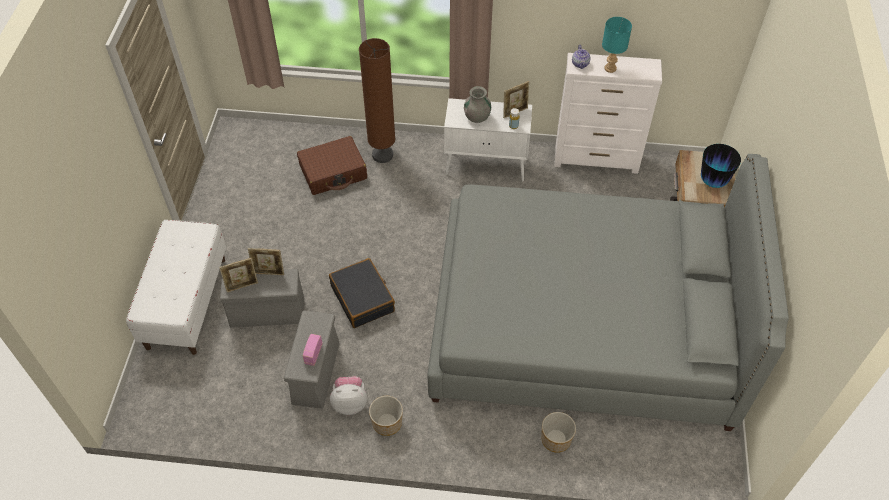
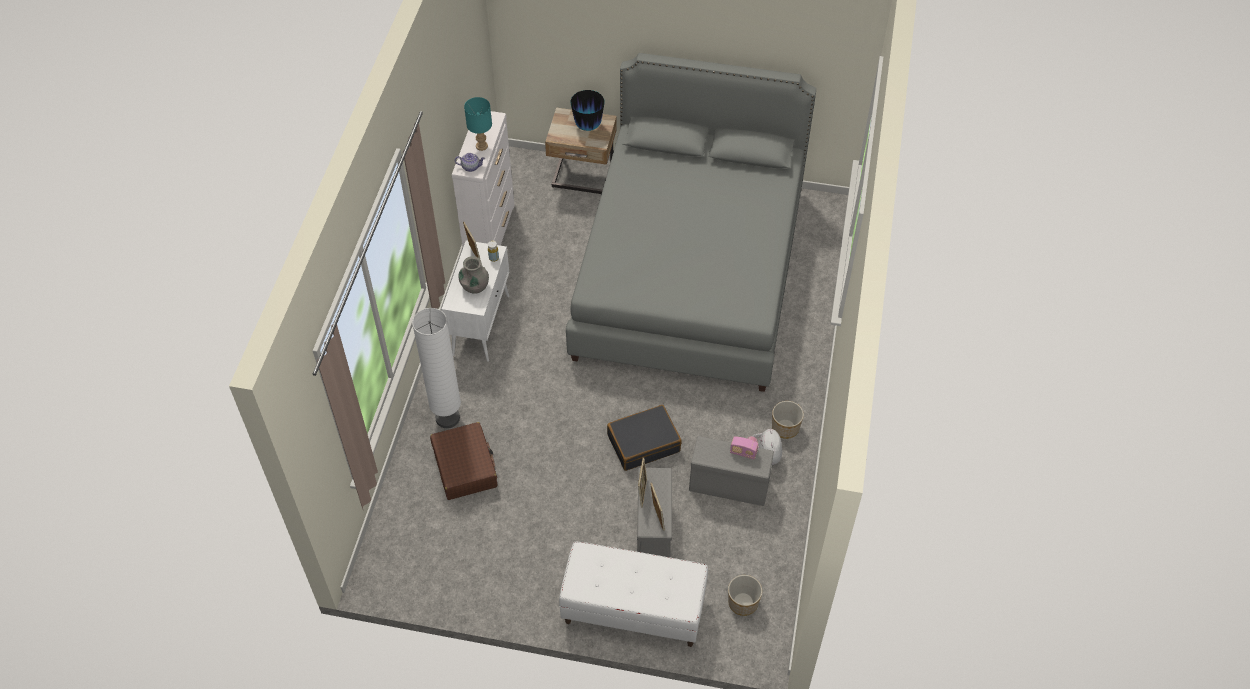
camera: 85 degrees left, 0 degrees up
brown floor lamp [359,38,395,163] -> white floor lamp [412,308,461,428]
planter [541,412,576,453] -> planter moved to [728,575,762,616]

